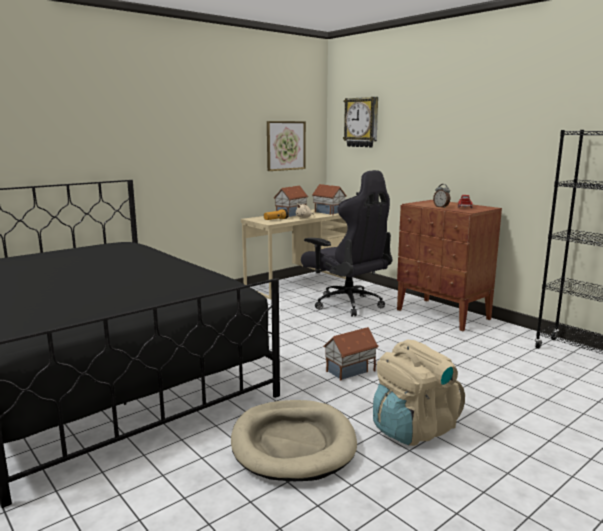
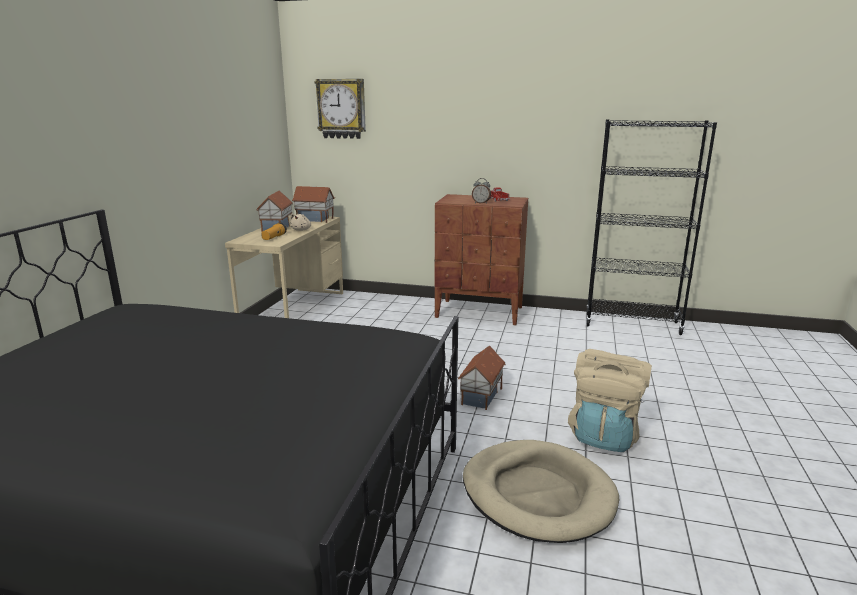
camera: 35 degrees left, 5 degrees up
picture [267,121,306,171] -> none
black office chair [301,170,392,316] -> none

